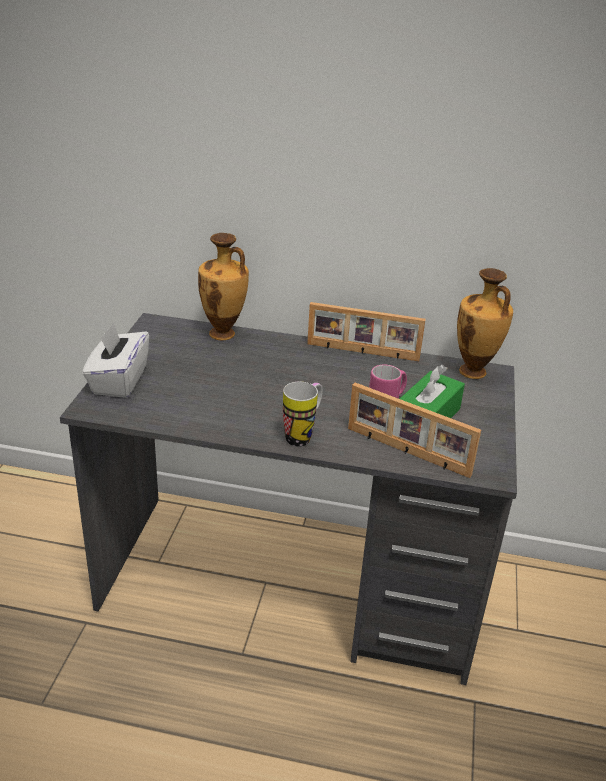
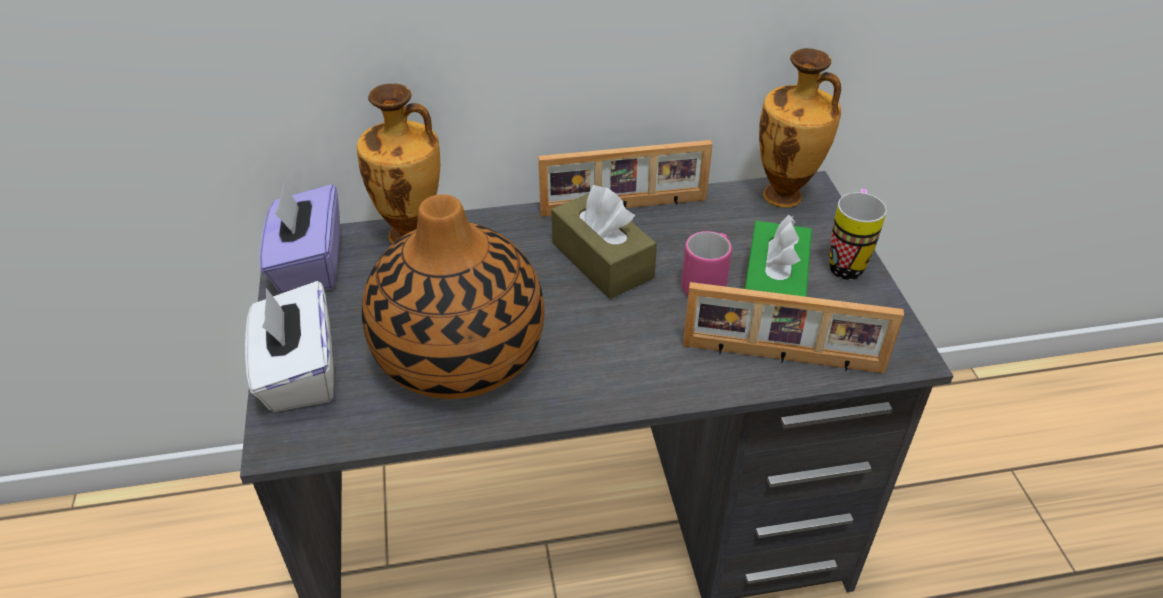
camera: 20 degrees left, 10 degrees up
mug [283,381,323,447] -> mug moved to [830,189,887,280]
none -> purple tissue box [259,184,340,293]
none -> vase [362,194,544,399]
none -> brown tissue box [552,185,657,299]

